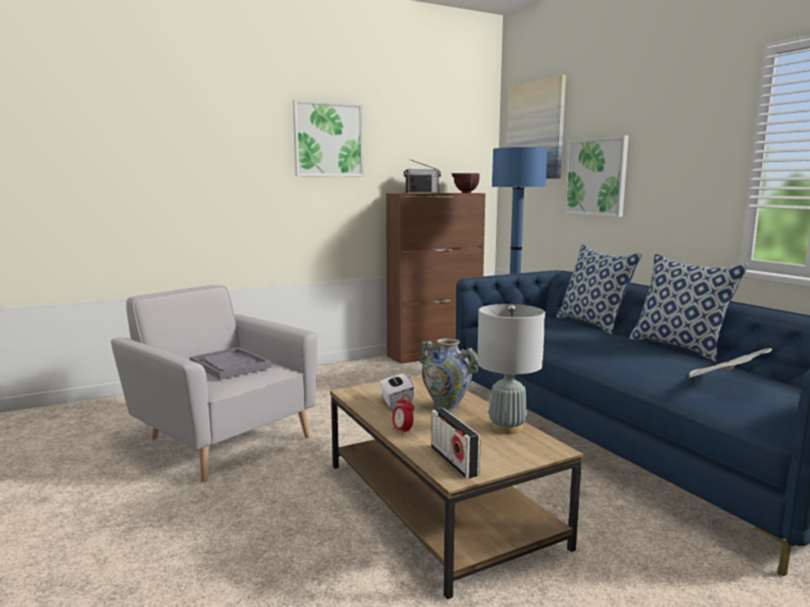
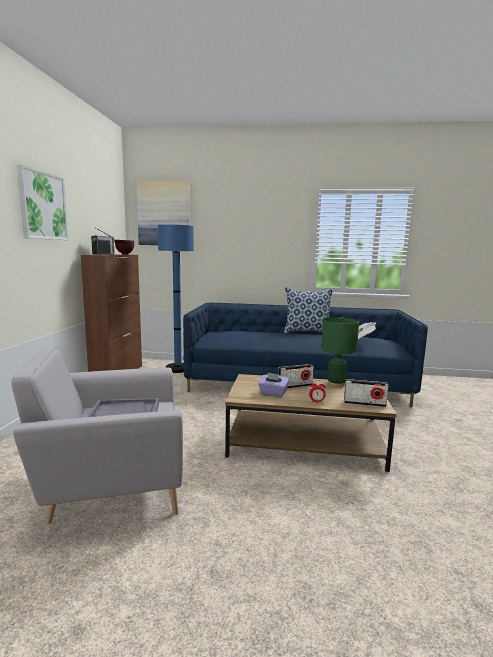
camera: 55 degrees left, 0 degrees up
white tissue box [379,372,415,409] -> purple tissue box [258,372,289,396]
vase [419,338,479,412] -> radio [278,364,314,388]
grey table lamp [477,304,545,434] -> green table lamp [321,317,359,387]
pillow [557,245,642,334] -> none
picture [563,135,629,217] -> none

